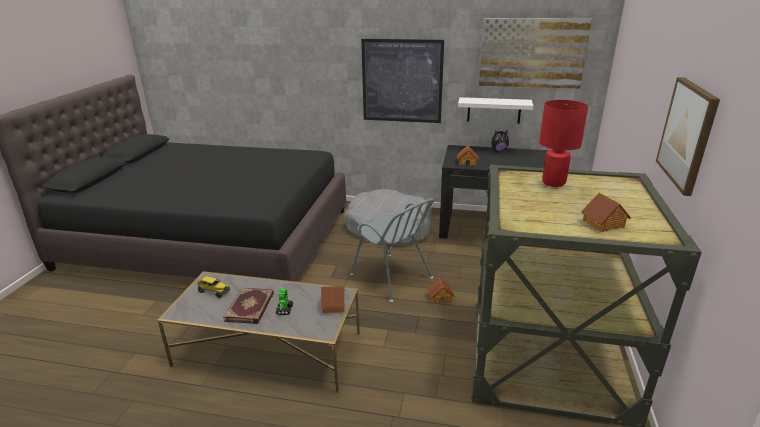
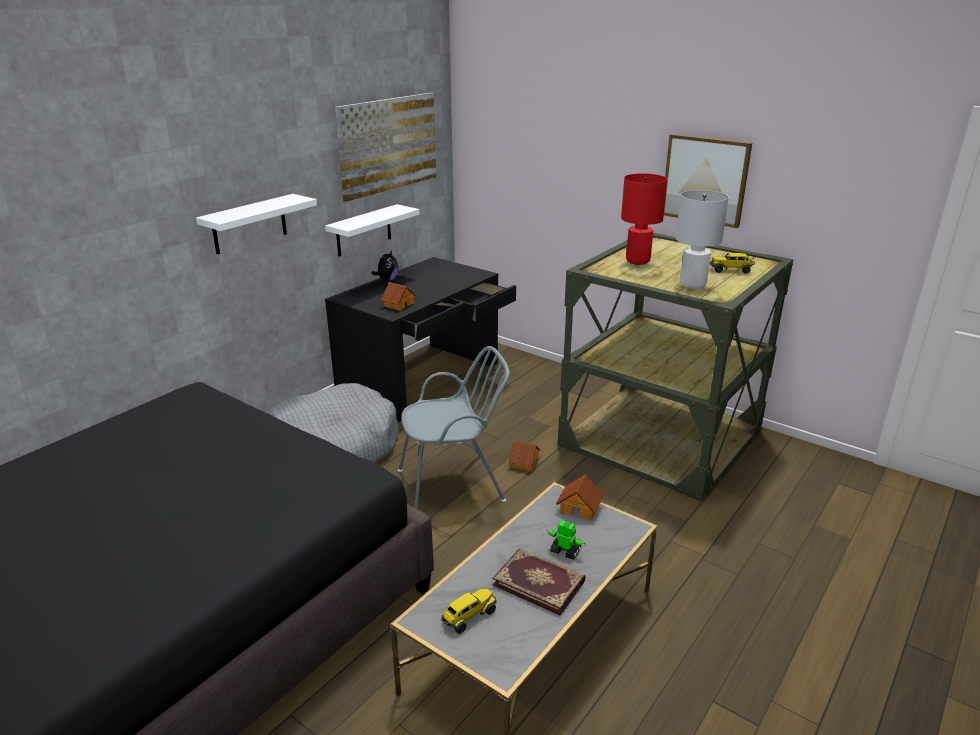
camera: 65 degrees left, 0 degrees up
picture [361,39,444,123] -> white shelf [196,194,317,254]
toy house [581,193,631,232] -> toy truck [710,253,755,274]
none -> grey table lamp [676,190,729,289]

